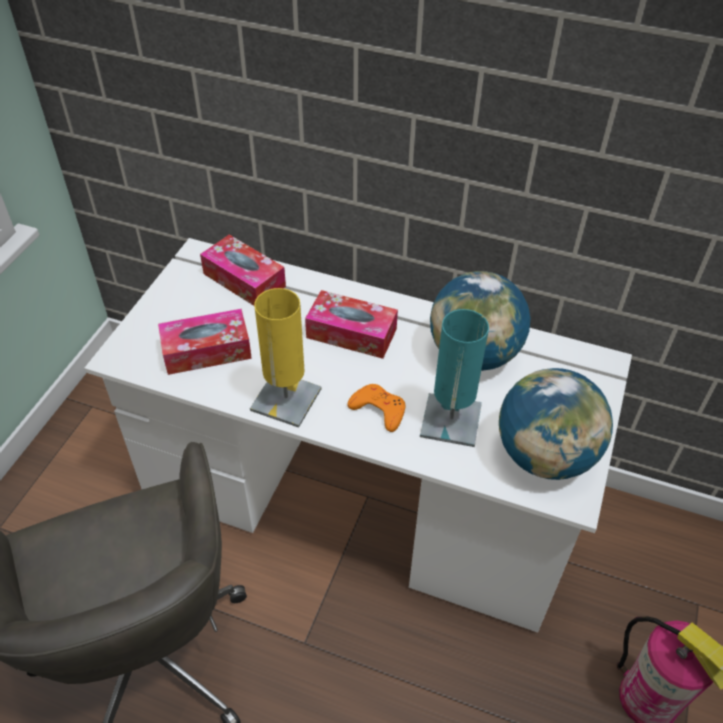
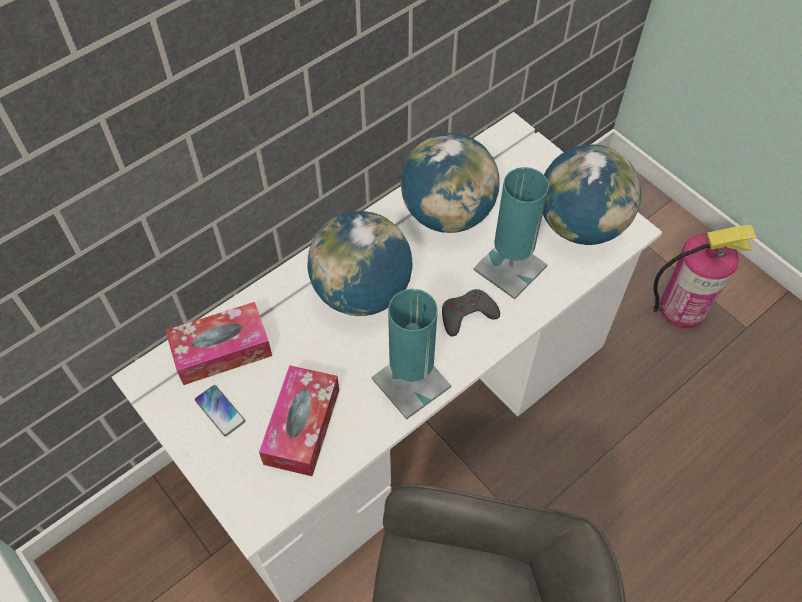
camera: 60 degrees left, 10 degrees up
yellow table lamp [250,288,322,428] -> turquoise table lamp [372,289,451,420]
tissue box [305,290,398,359] -> globe [308,211,413,316]
orange game controller [347,384,405,432] -> grey game controller [442,289,500,336]
none -> phone [195,385,245,436]

